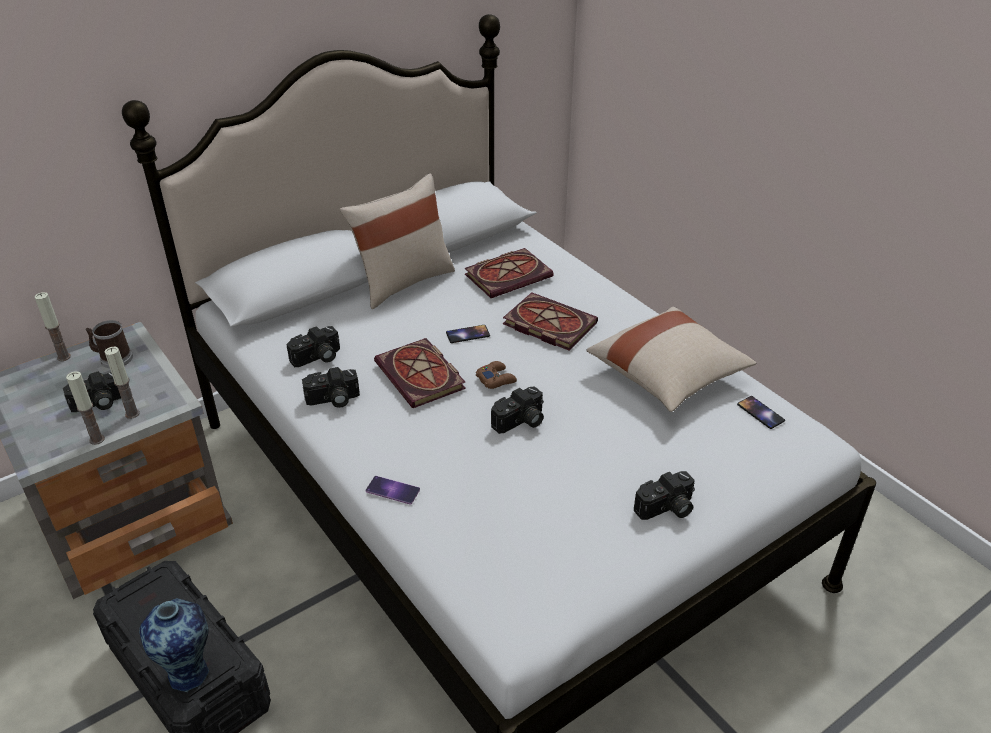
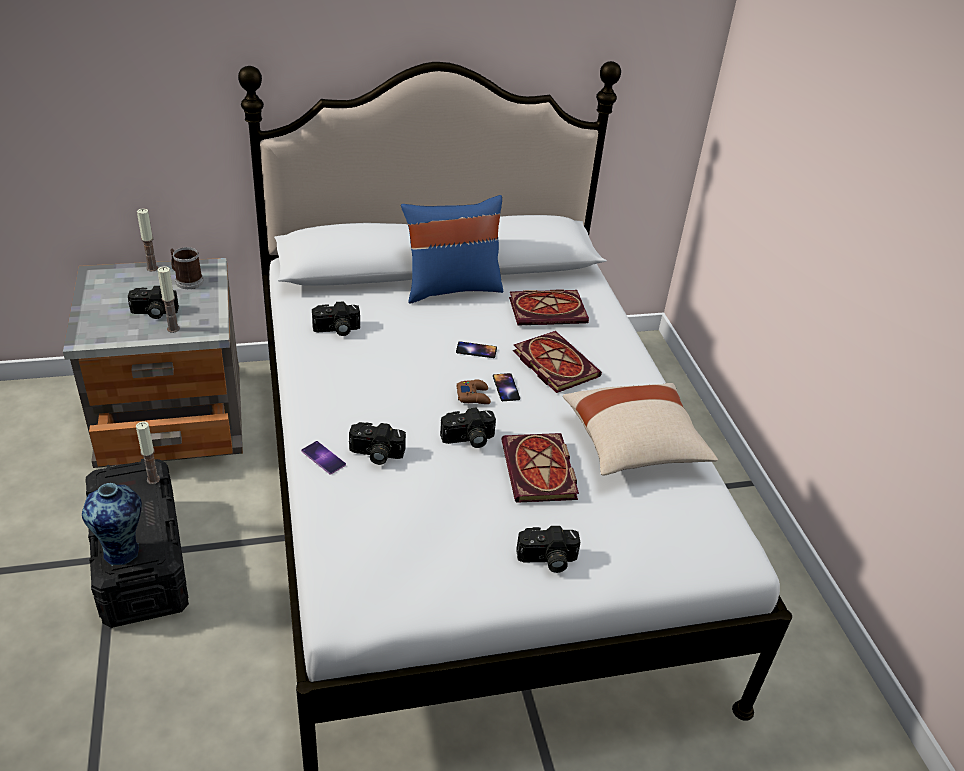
camera: 20 degrees right, 0 degrees up
candle [66,371,105,445] -> candle moved to [136,421,160,484]
camera [302,367,360,408] -> camera moved to [349,422,406,465]
beige pillow [340,173,455,309] -> blue pillow [401,195,503,304]
book [374,338,466,408] -> book moved to [501,433,579,503]
phone [737,396,785,429] -> phone moved to [493,373,520,401]

